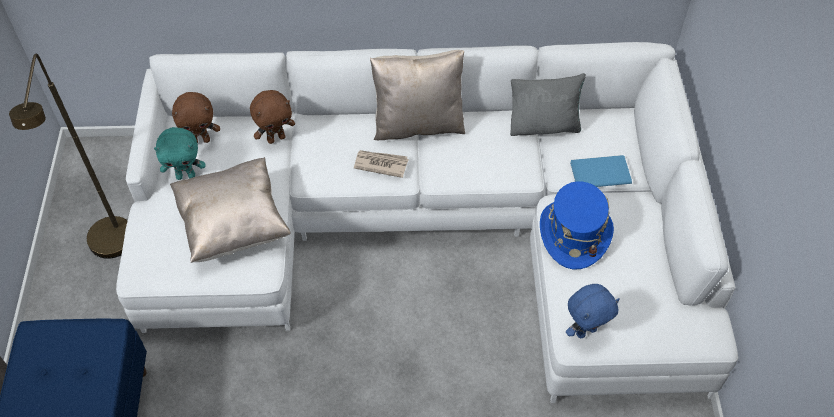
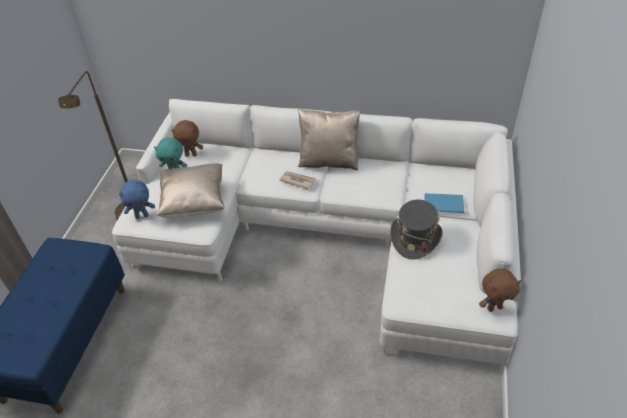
camera: 15 degrees right, 10 degrees down
brown plush toy [250,90,295,144] -> brown plush toy moved to [479,269,521,312]
grey pillow [510,73,586,136] -> none
blue hat [540,181,614,269] -> grey hat [390,199,443,260]
blue plush toy [566,284,620,338] -> blue plush toy moved to [119,180,155,219]

